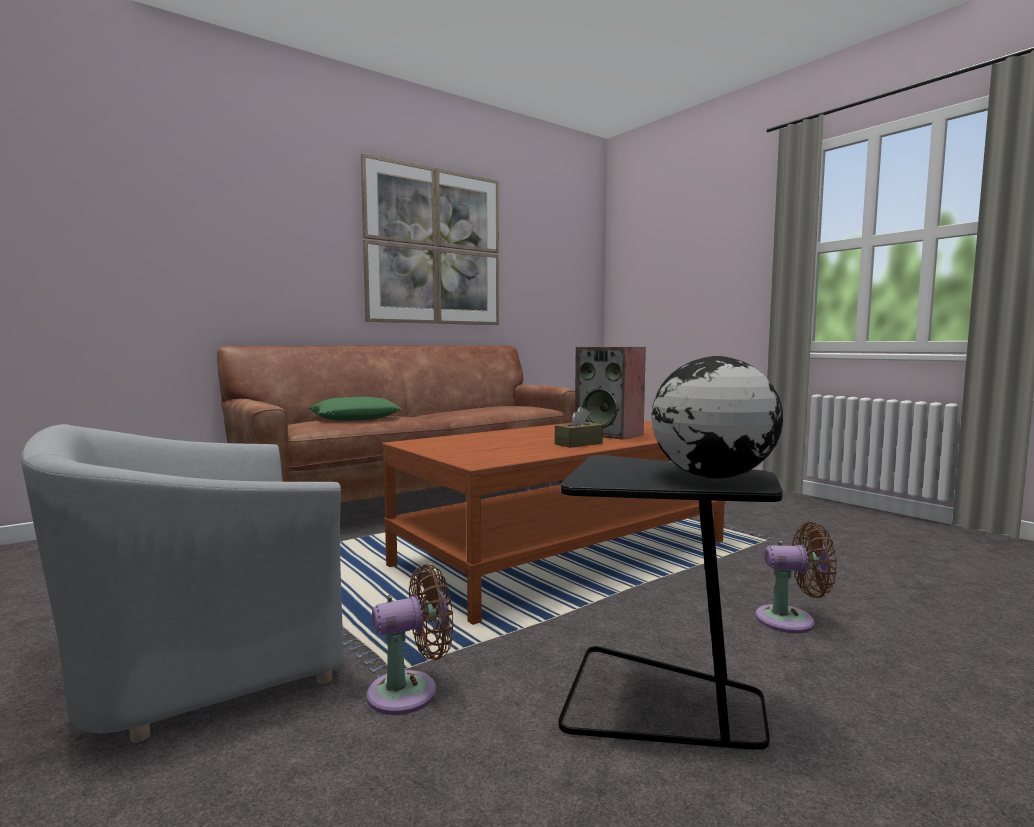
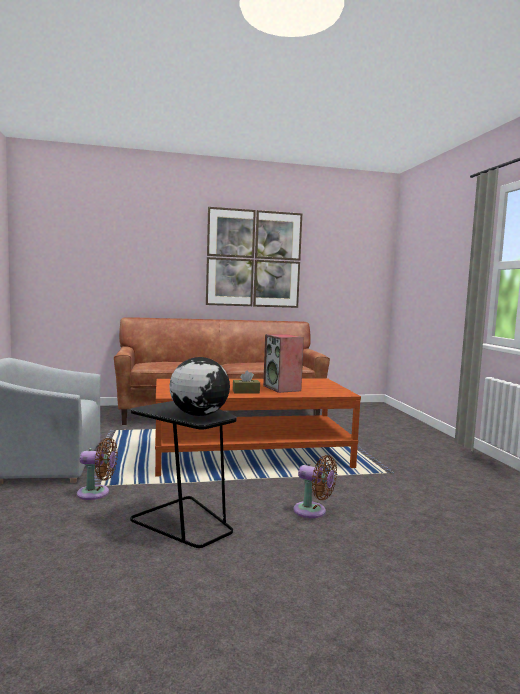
camera: 25 degrees right, 0 degrees up
green pillow [309,396,402,421] -> none

